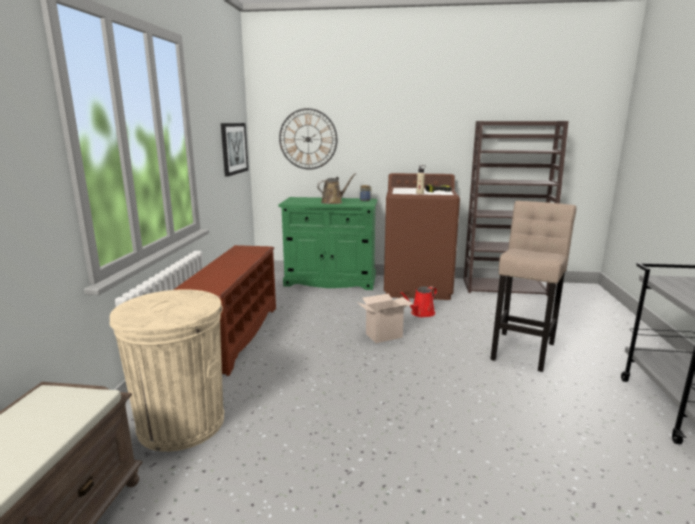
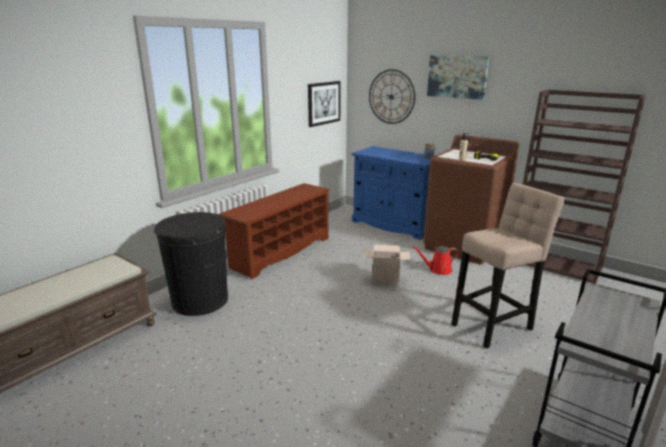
camera: 30 degrees right, 5 degrees up
beige trash can [110,289,224,452] -> black trash can [154,212,228,316]
green cabinet [278,197,378,290] -> blue cabinet [351,146,430,240]
brown watering can [317,173,356,204] -> none
none -> picture [427,55,489,100]

